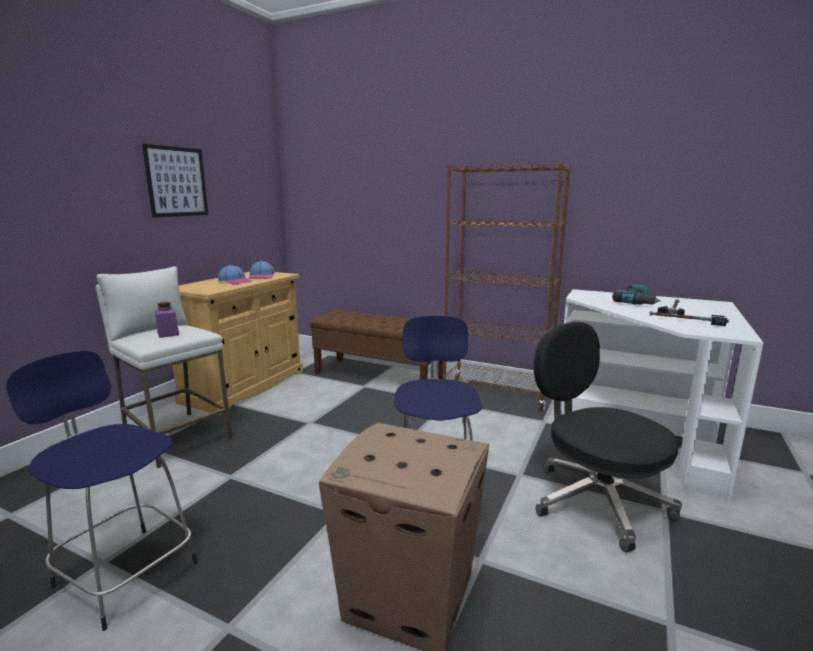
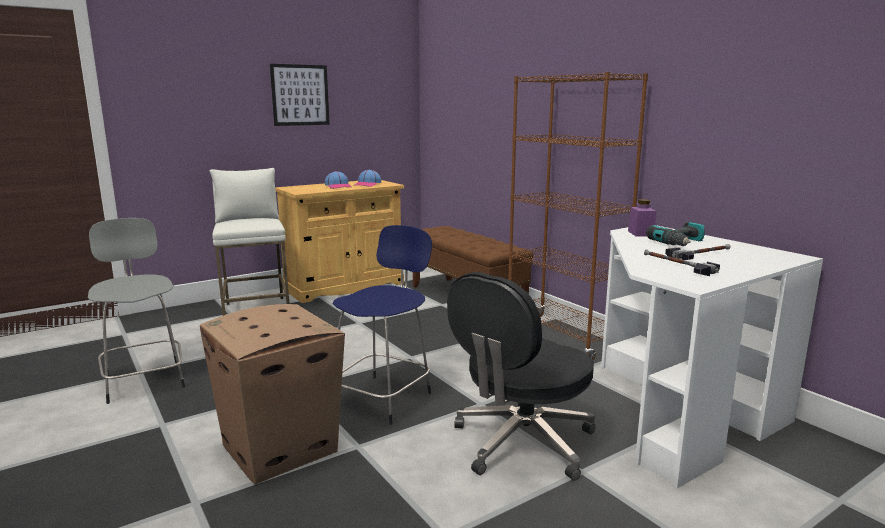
camera: 30 degrees right, 0 degrees up
blue stool [6,351,198,631] -> grey stool [88,218,185,404]
purple jar [155,302,179,338] -> purple jar moved to [628,199,656,236]
black office chair [534,322,682,553] -> black office chair turned 135 degrees counterclockwise [447,272,596,481]

